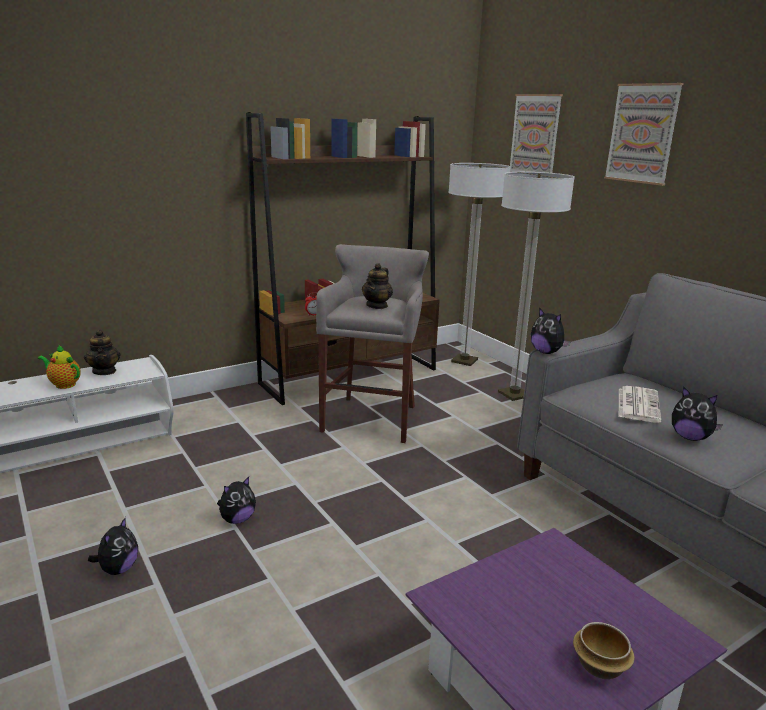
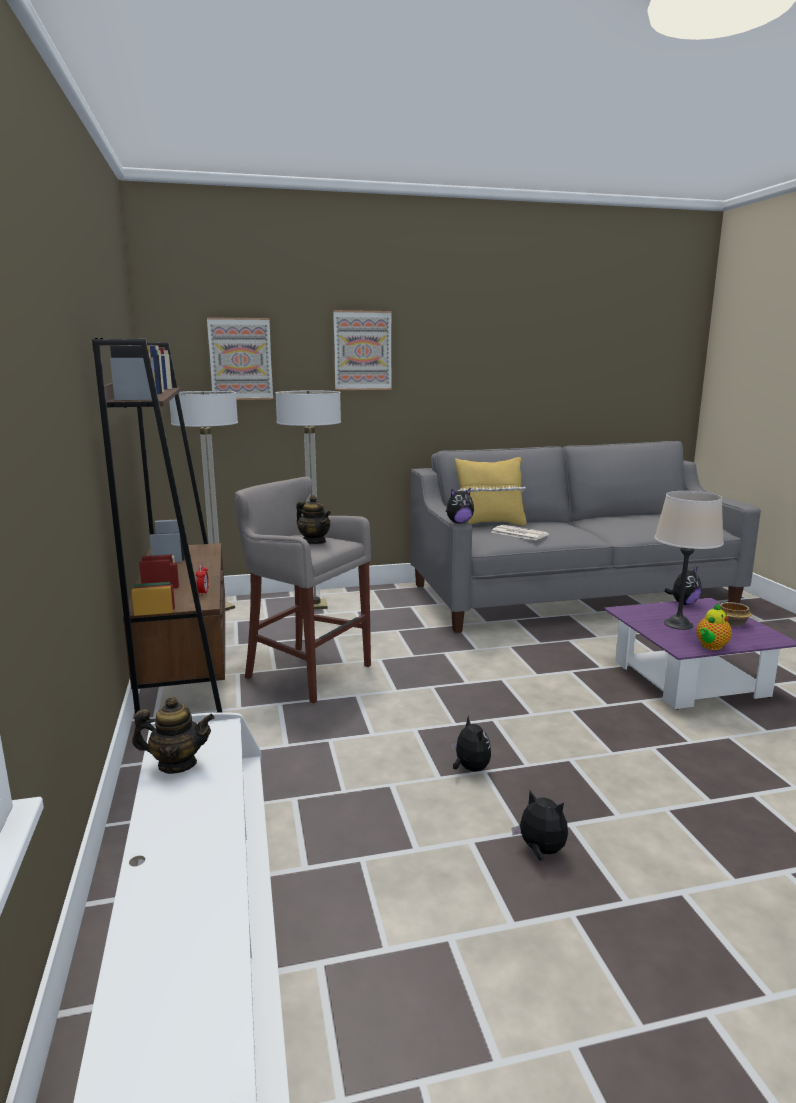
camera: 70 degrees left, 5 degrees down
teapot [38,345,81,389] -> teapot moved to [696,603,732,650]
plush toy [672,387,723,441] -> plush toy moved to [664,566,702,605]
none -> yellow pillow [455,457,527,526]
none -> beige table lamp [654,491,724,630]

